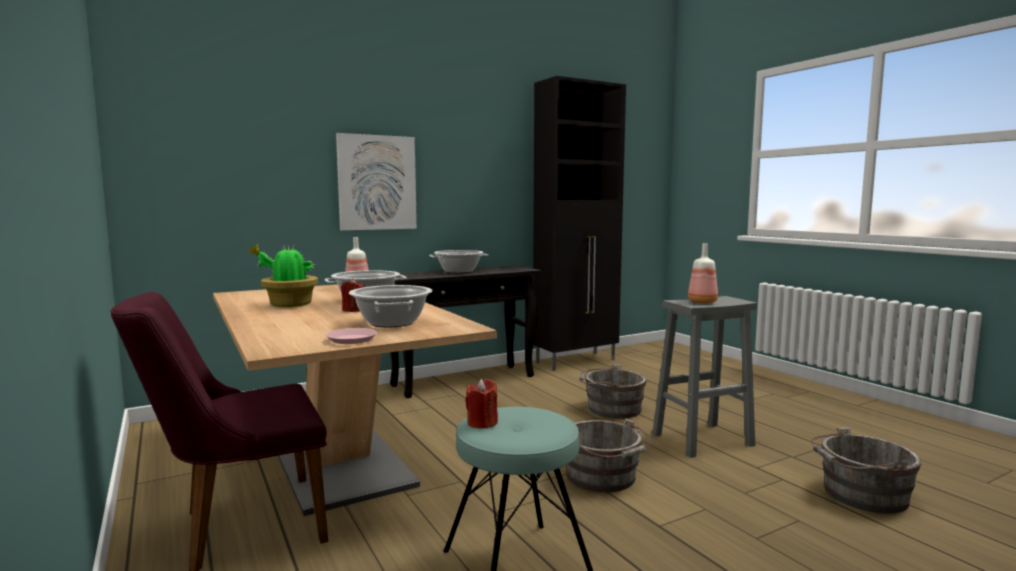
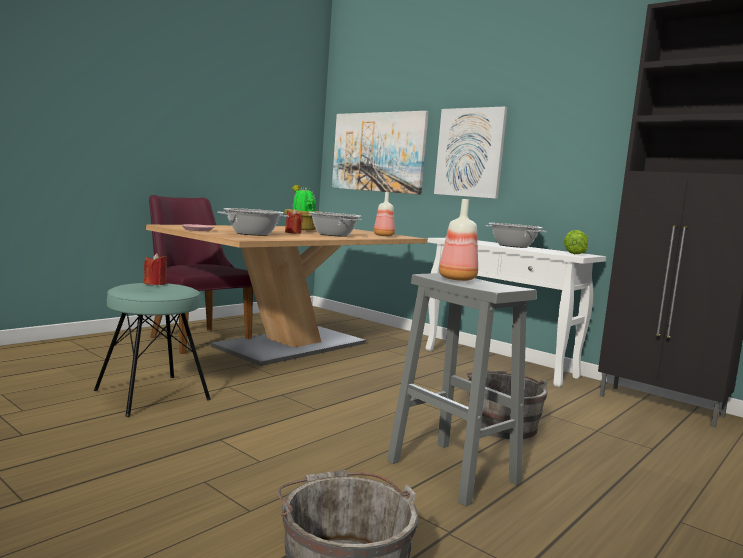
camera: 70 degrees right, 0 degrees up
black console table [390,266,542,398] -> white console table [426,238,606,387]
grey bucket [566,418,651,492] -> none
none -> picture [332,111,429,195]
none -> lettuce [563,230,588,254]

